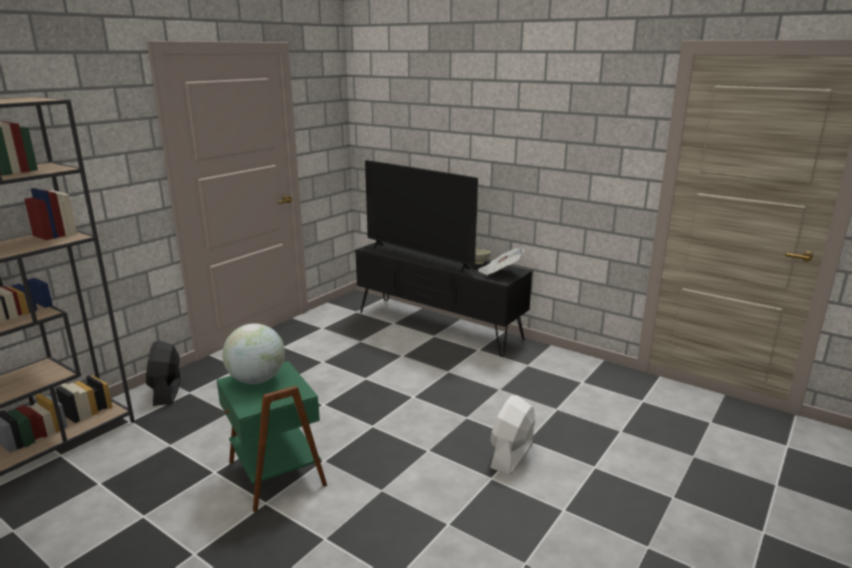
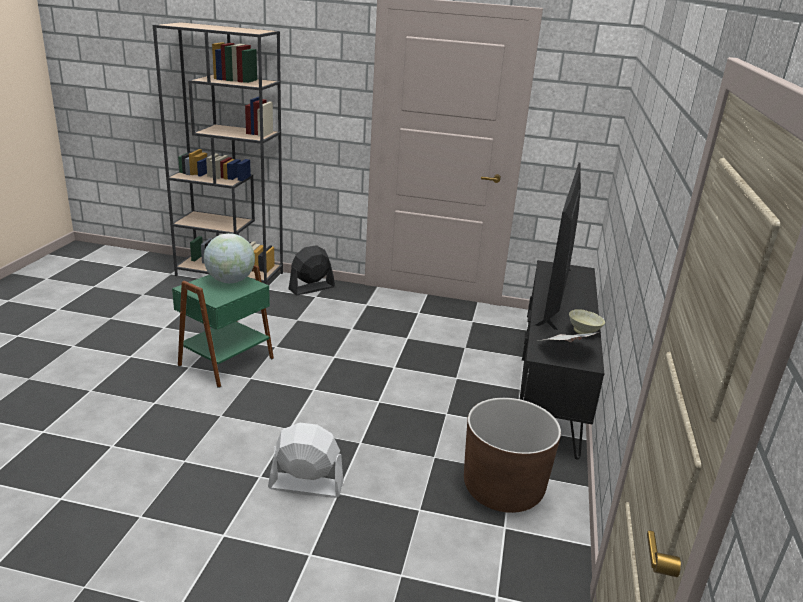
camera: 65 degrees right, 5 degrees up
none -> brown planter [464,398,561,513]

